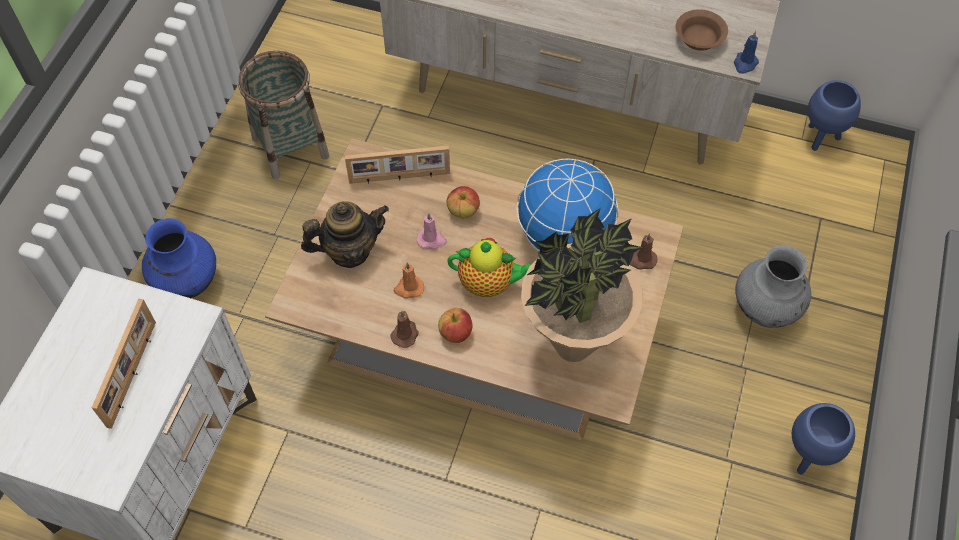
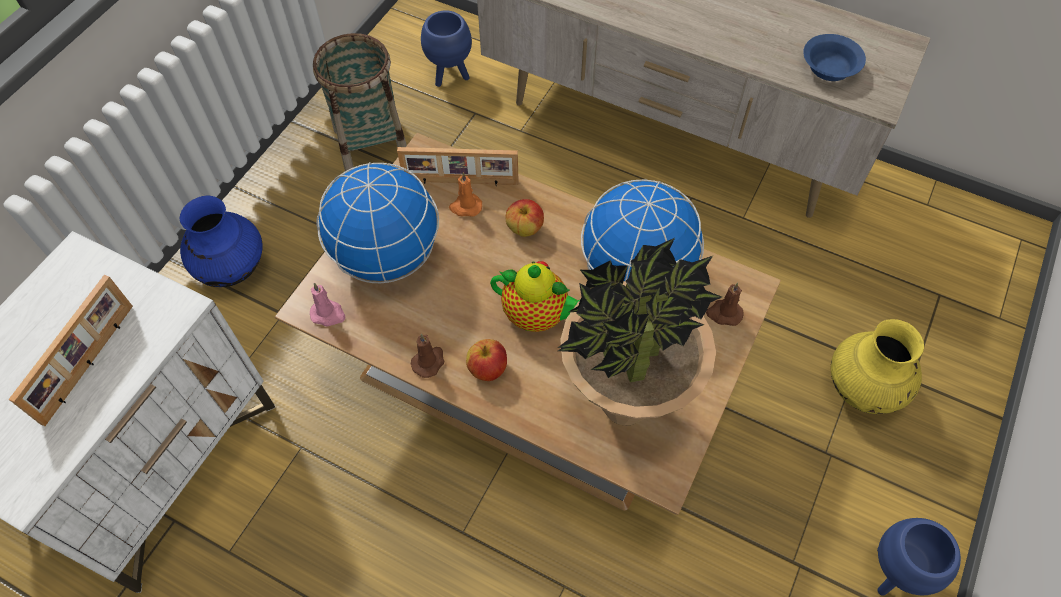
camera: 10 degrees right, 0 degrees up
teapot [301,201,389,268] -> globe [316,162,439,283]
orange candle [394,262,424,299] -> orange candle moved to [449,172,482,217]
pink candle [417,213,447,250] -> pink candle moved to [310,283,346,326]
brown bowl [676,9,728,51] -> blue bowl [803,34,866,81]
blue candle [734,31,759,74] -> none
grey vase [735,245,811,328] -> yellow vase [831,319,924,414]
blue planter [808,80,861,151] -> blue planter moved to [421,10,472,87]

